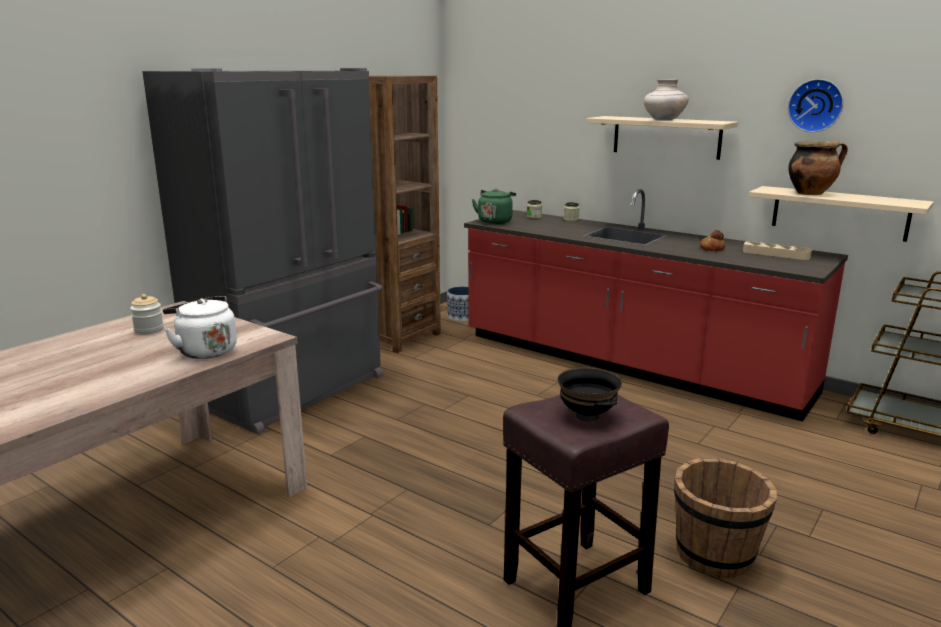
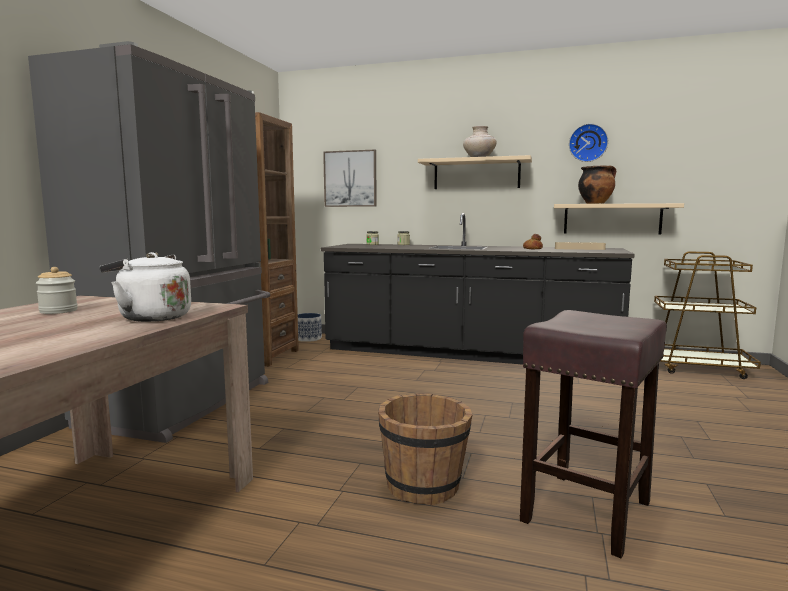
camera: 20 degrees left, 10 degrees down
red counter [464,189,848,422] -> black counter [321,213,634,365]
green kettle [472,189,516,224] -> none
black bowl [558,368,622,421] -> none
brown bucket [674,458,777,578] -> brown bucket moved to [378,393,472,505]
none -> picture [323,150,377,207]

